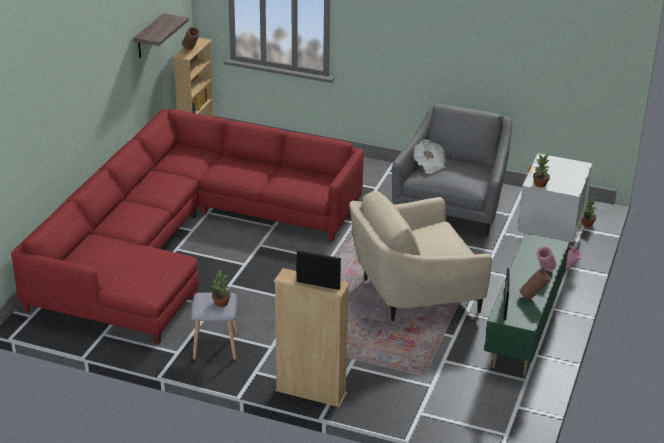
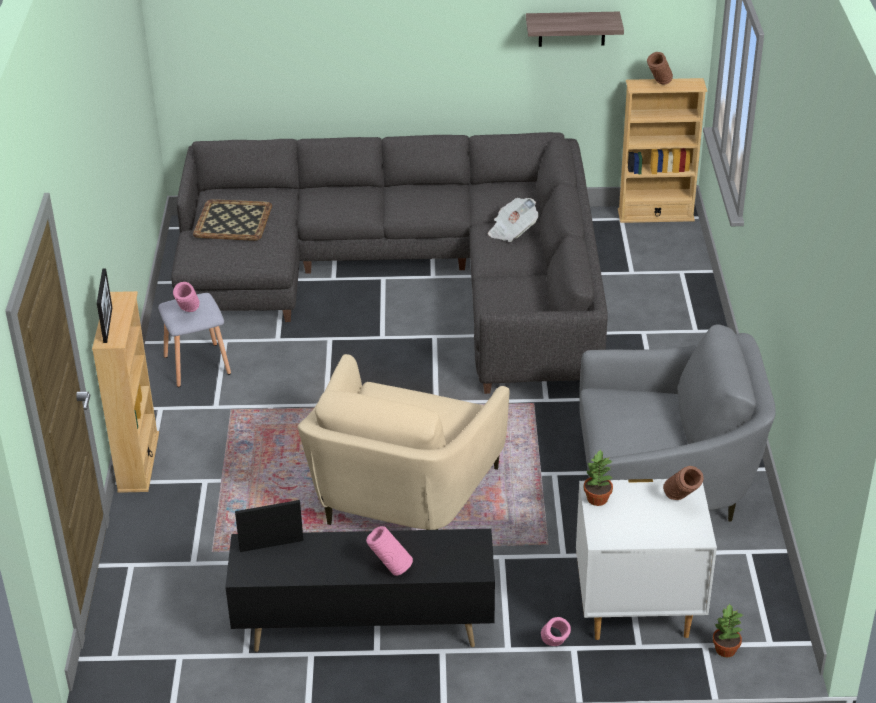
camera: 70 degrees right, 5 degrees up
red sofa [11,109,364,345] -> grey sofa [171,132,607,394]
potted plant [212,270,231,307] -> pink vase [173,282,200,312]
beige armchair [349,191,492,322] -> beige armchair turned 120 degrees counterclockwise [298,354,509,530]
newspaper [414,140,446,174] -> newspaper moved to [488,198,539,242]
green tv stand [484,233,569,376] -> black tv stand [225,529,495,652]
brown vase [520,269,550,300] -> brown vase moved to [663,466,704,500]
none -> tray [193,199,272,241]

